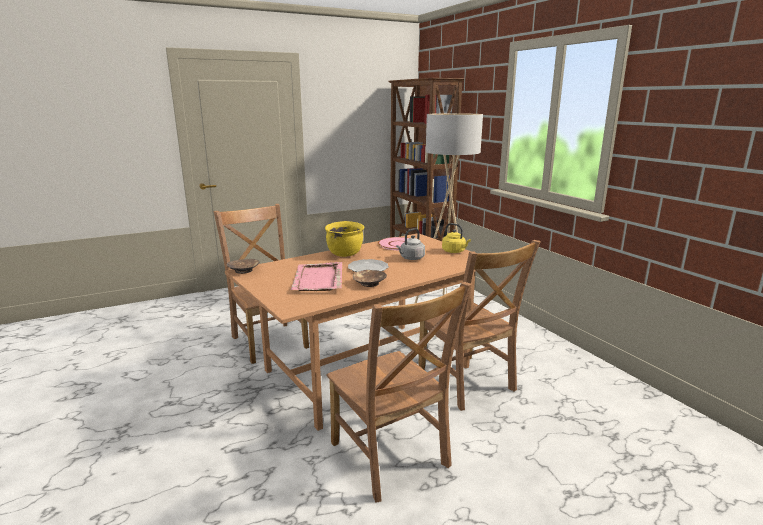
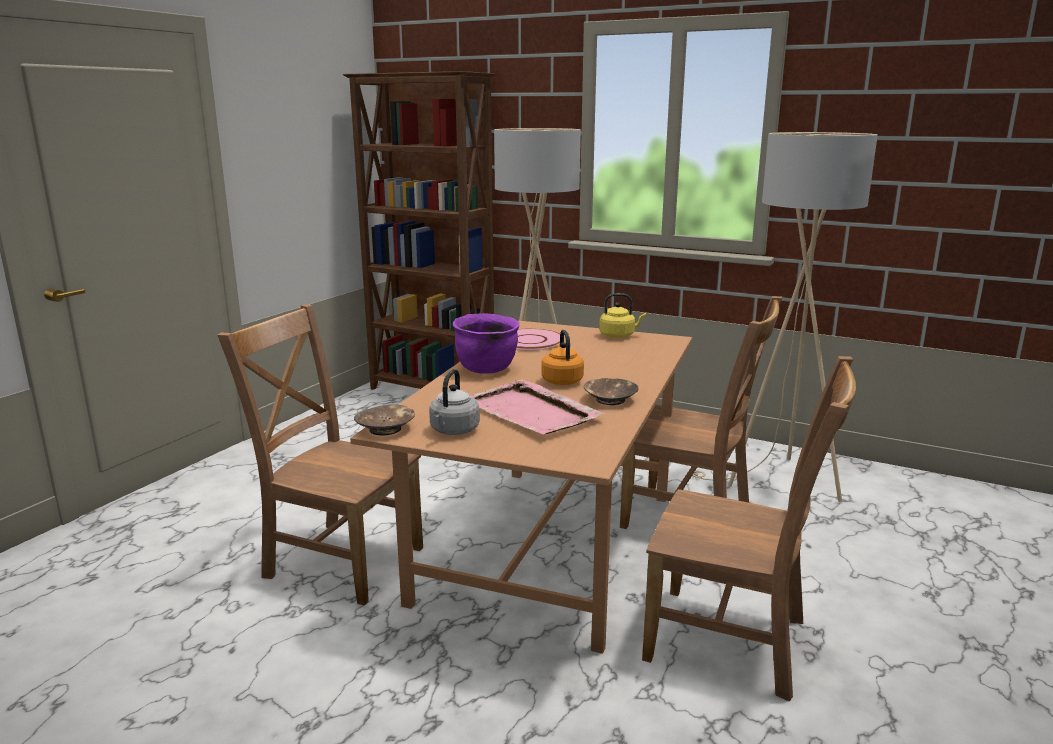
camera: 35 degrees left, 0 degrees up
yellow cooking pot [325,221,364,257] -> purple cooking pot [453,313,520,374]
plate [348,259,389,272] -> orange kettle [542,330,584,385]
grey kettle [396,228,425,260] -> grey kettle moved to [429,369,480,435]
none -> beige floor lamp [692,132,878,502]

